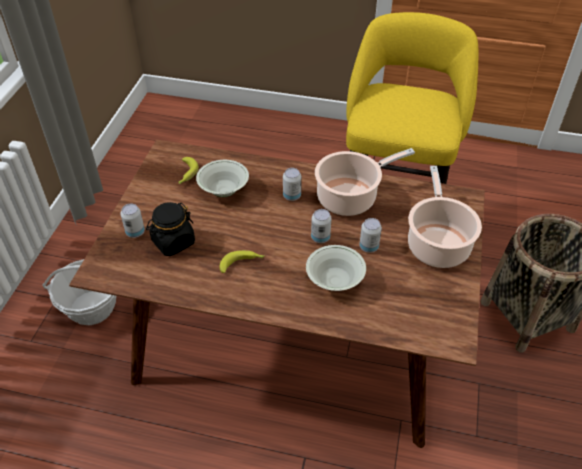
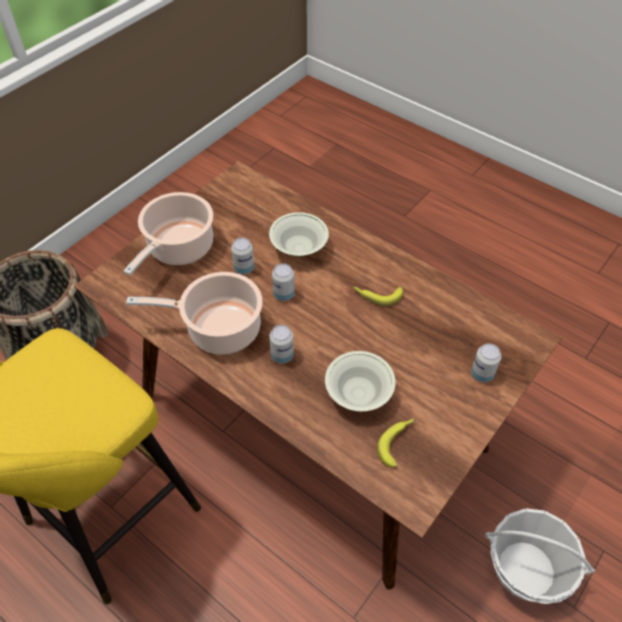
camera: 155 degrees left, 5 degrees up
black jar [146,202,195,256] -> none

